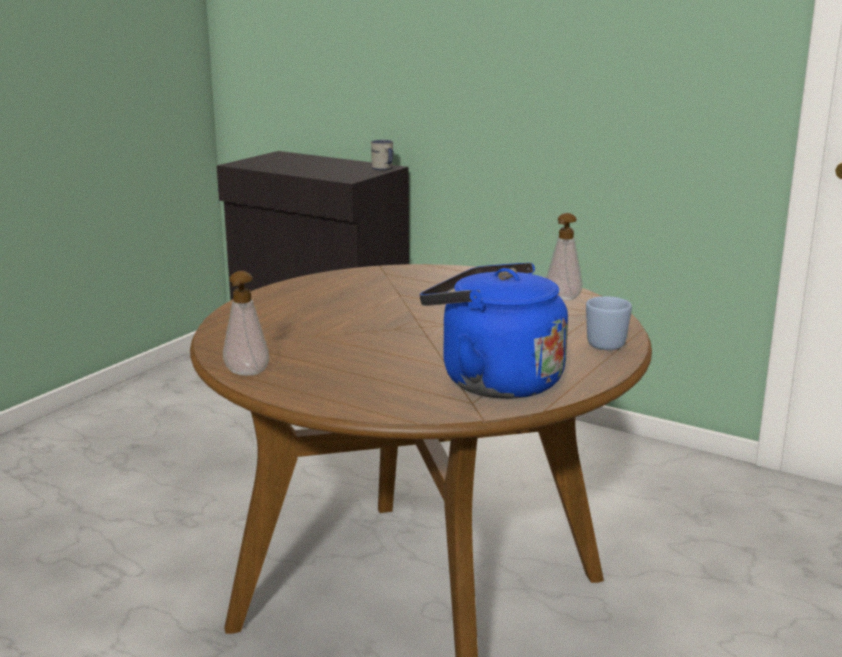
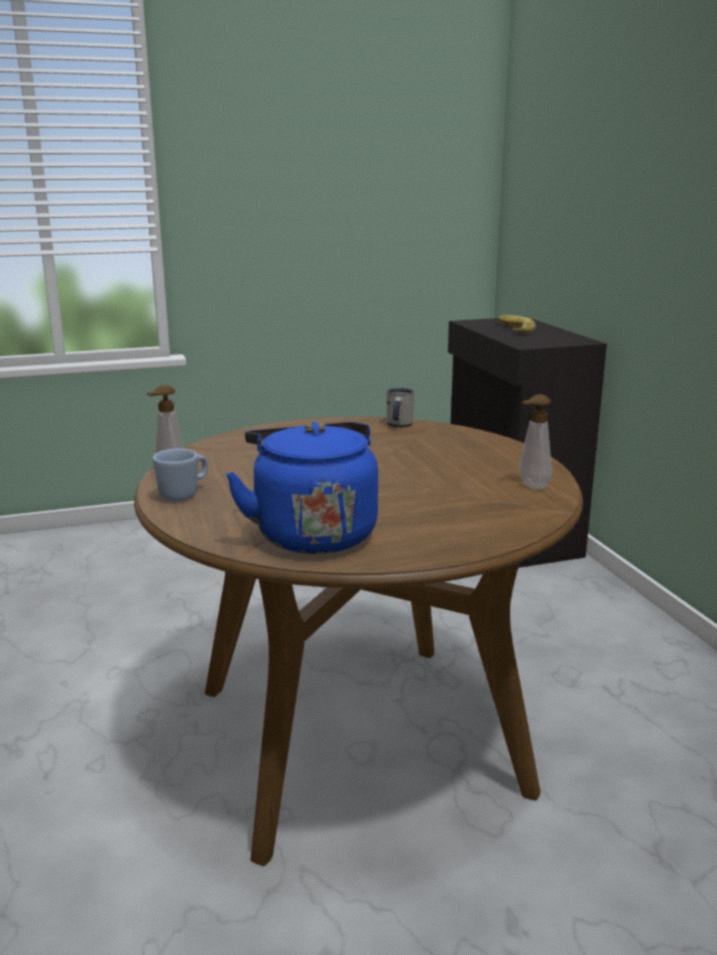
camera: 40 degrees right, 0 degrees up
white mug [371,140,393,171] -> white mug moved to [387,388,414,427]
blue mug [586,296,632,350] -> blue mug moved to [152,449,208,501]
none -> banana [498,315,536,334]

